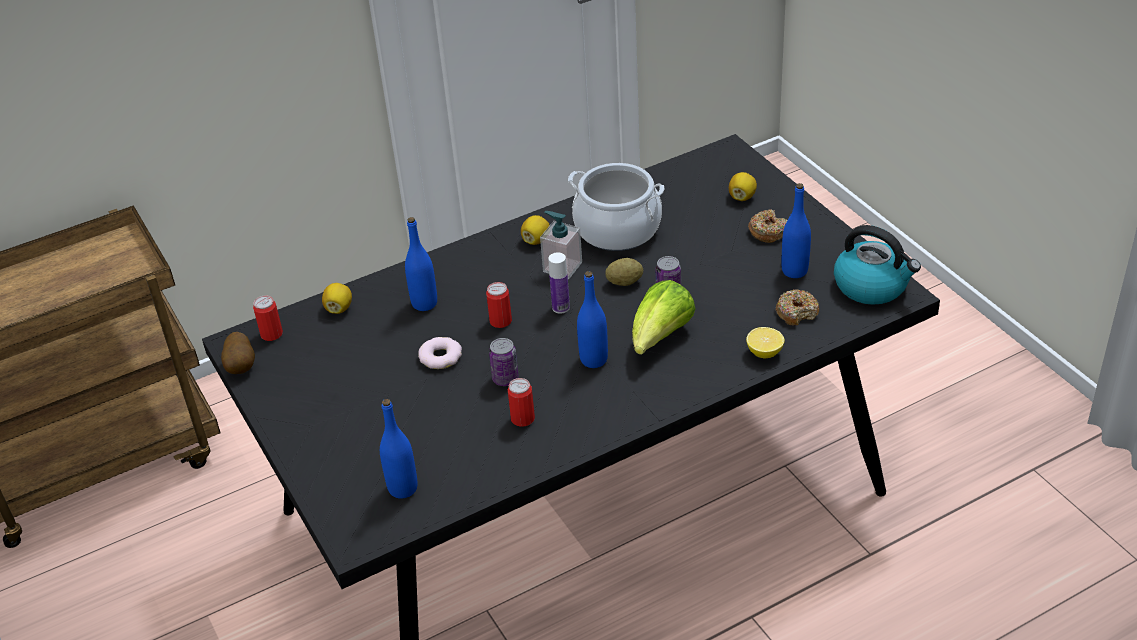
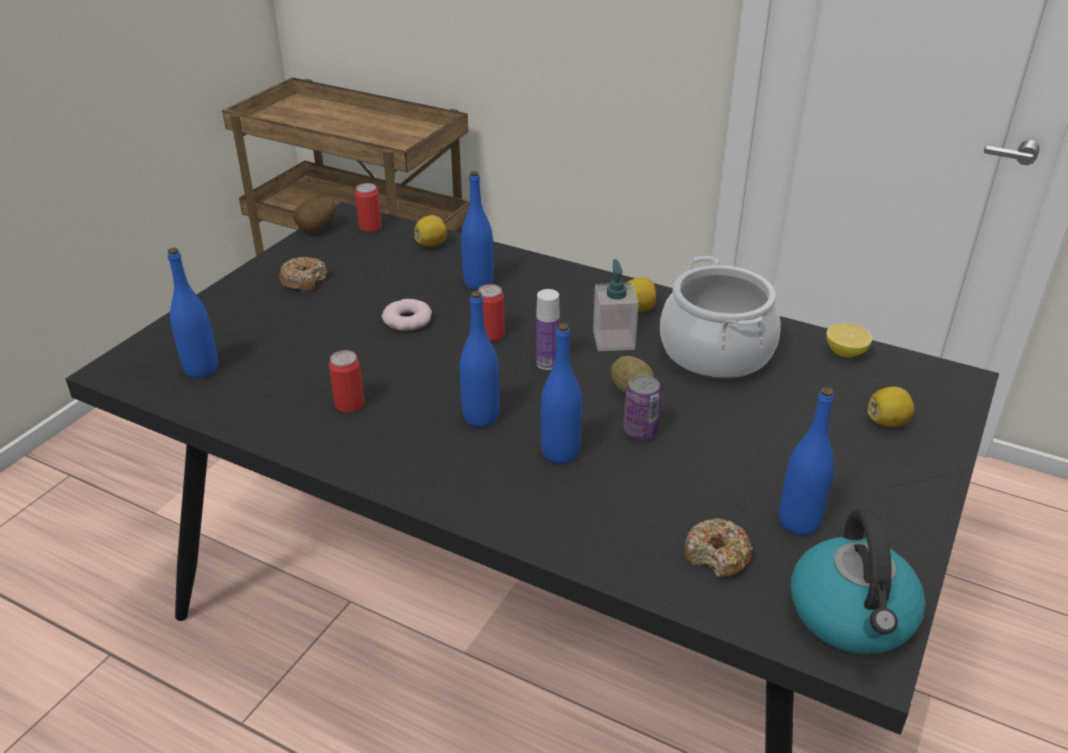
camera: 55 degrees right, 5 degrees down
can [489,338,519,386] -> none
lettuce [632,280,695,355] -> blue bottle [541,323,582,464]
lemon [746,327,785,358] -> lemon moved to [826,323,872,358]
donut [748,209,787,243] -> donut moved to [279,257,328,292]

